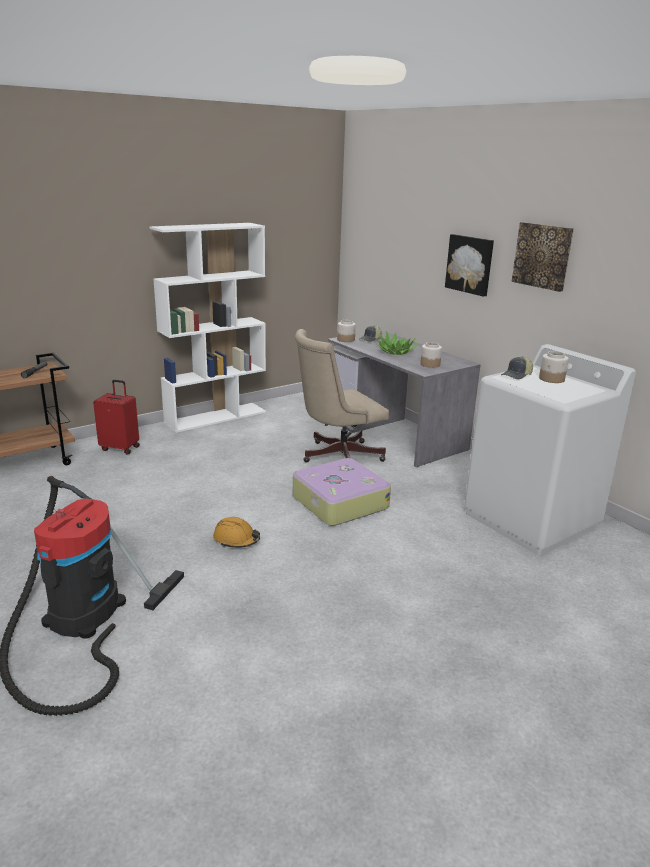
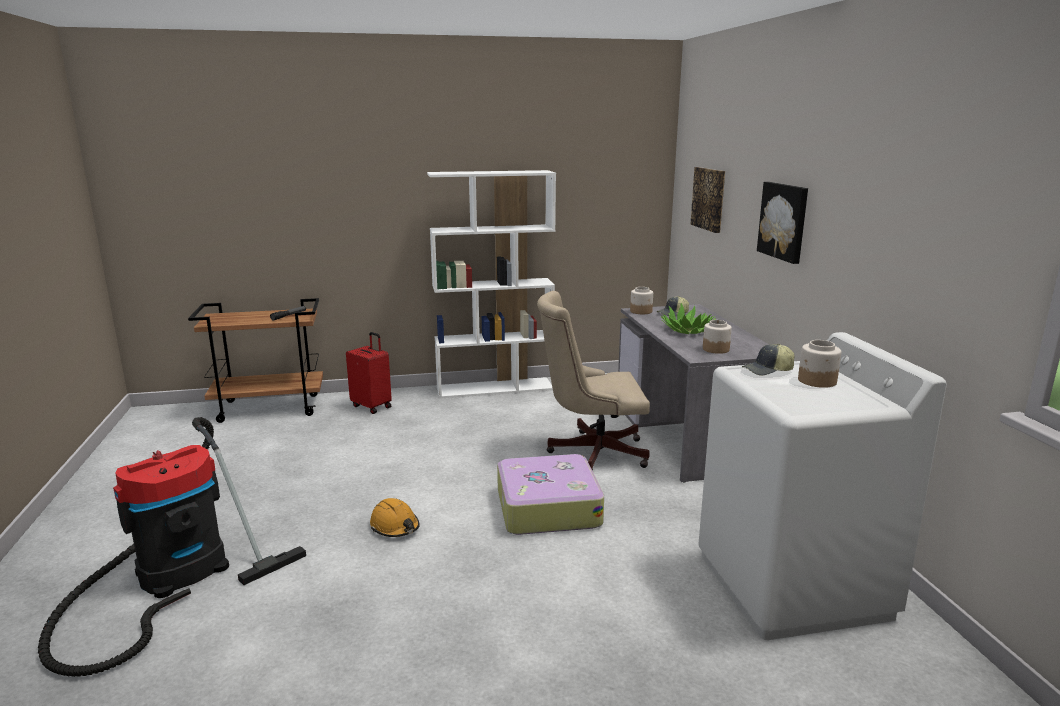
camera: 25 degrees right, 5 degrees down
picture [511,222,574,292] -> picture moved to [690,167,725,233]

